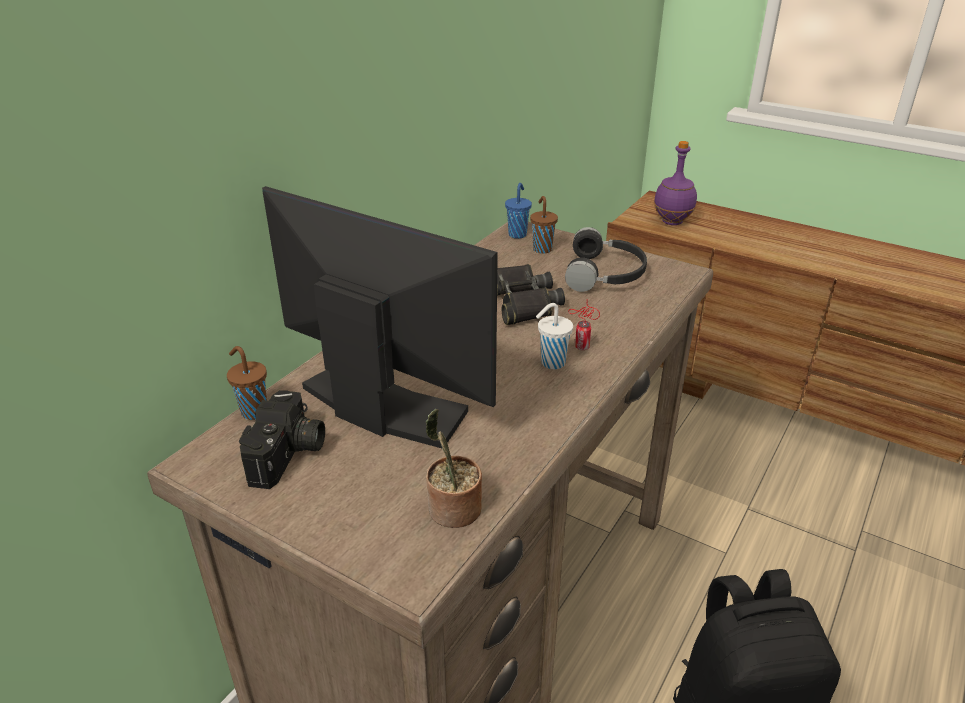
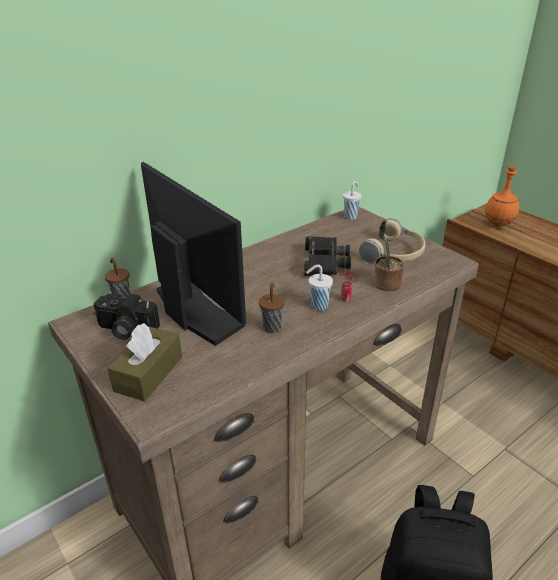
camera: 20 degrees right, 0 degrees up
camera [239,390,325,489] -> camera turned 75 degrees clockwise [94,294,160,340]
potted plant [426,409,482,528] -> potted plant moved to [373,220,404,291]
blue cup [505,183,532,239] -> white cup [343,181,361,220]
brown cup [530,196,558,254] -> brown cup moved to [259,283,285,333]
black headphones [565,227,647,292] -> beige headphones [359,218,426,263]
purple bottle [654,141,697,225] -> orange bottle [485,166,519,228]
none -> brown tissue box [107,323,182,401]

